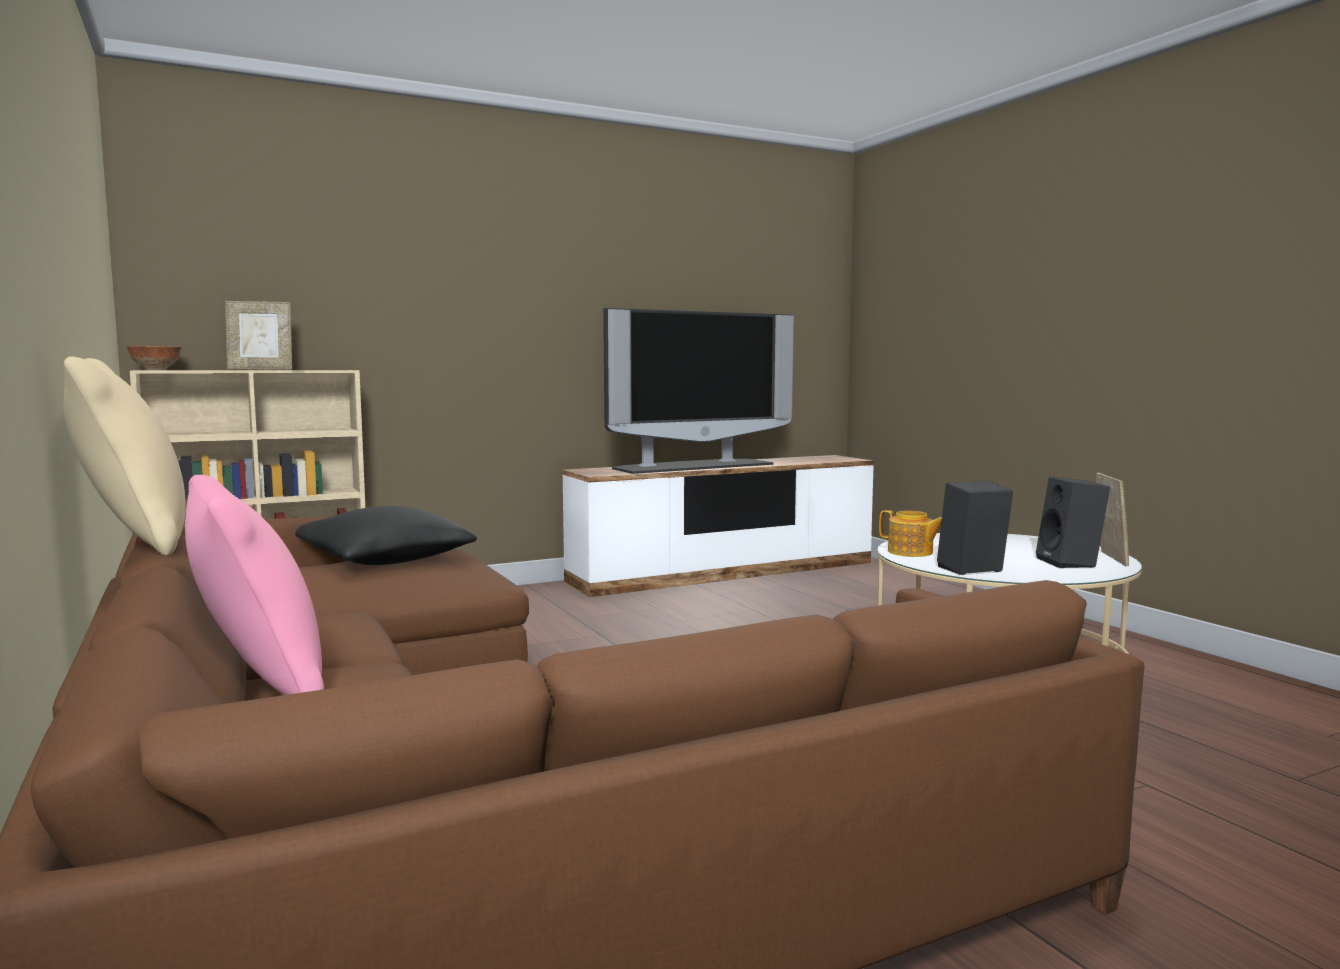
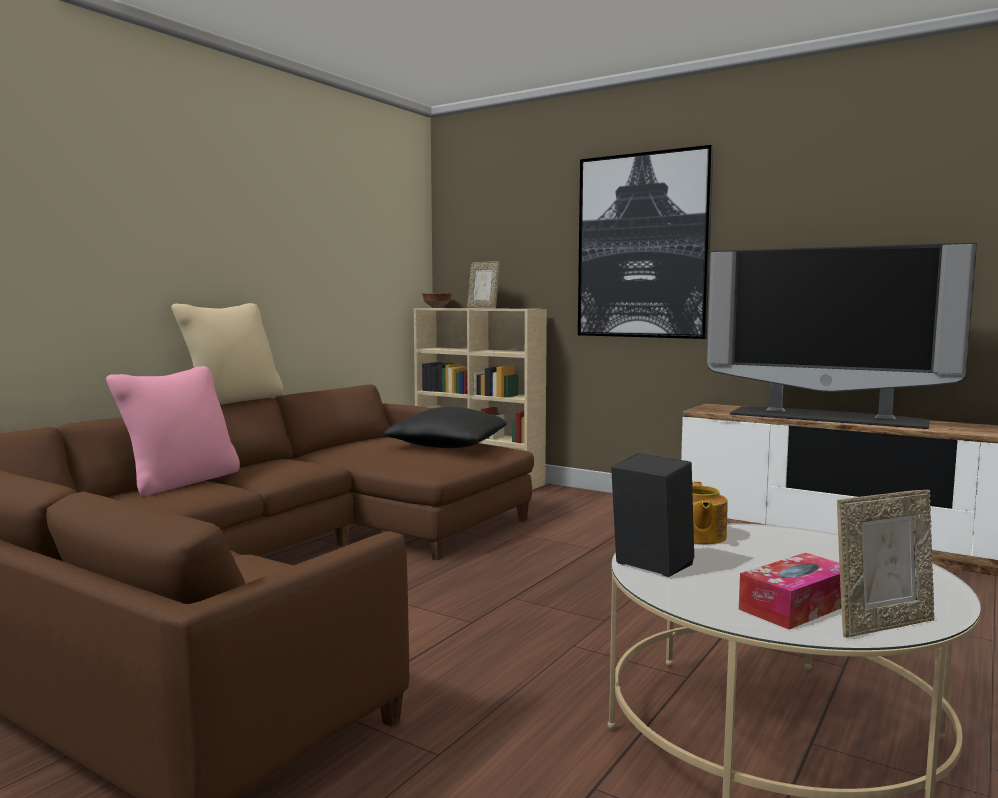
camera: 60 degrees right, 0 degrees up
black speaker [1036,476,1110,568] -> tissue box [739,553,841,629]
none -> picture [578,145,714,339]

